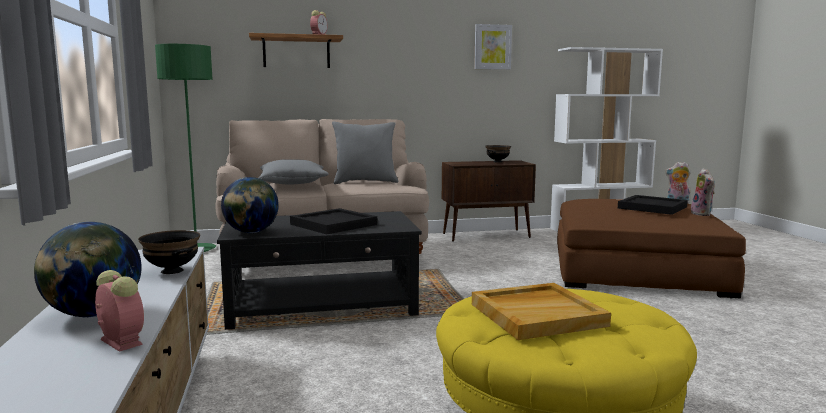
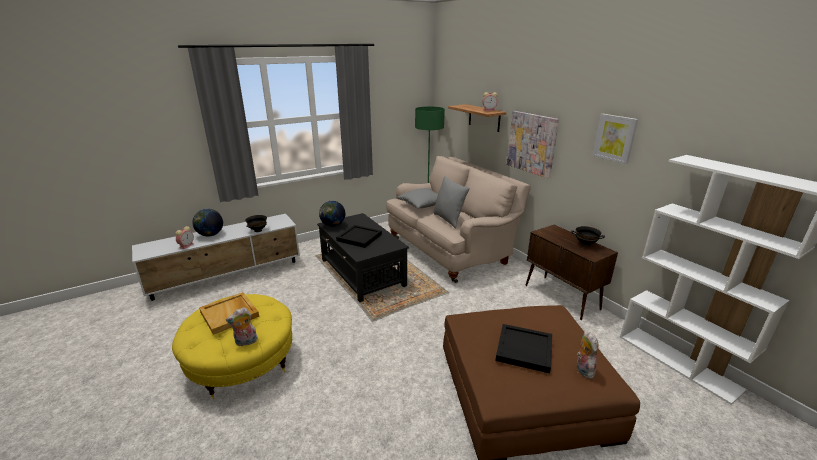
camera: 70 degrees right, 15 degrees up
plush toy [691,168,715,216] -> plush toy moved to [226,307,258,346]
none -> picture [507,111,559,178]

